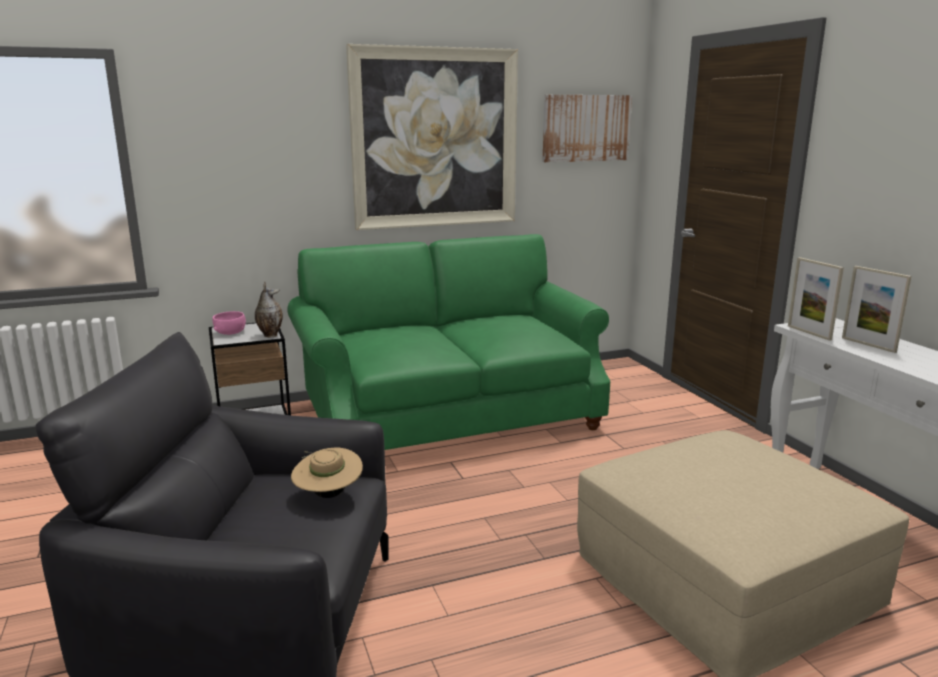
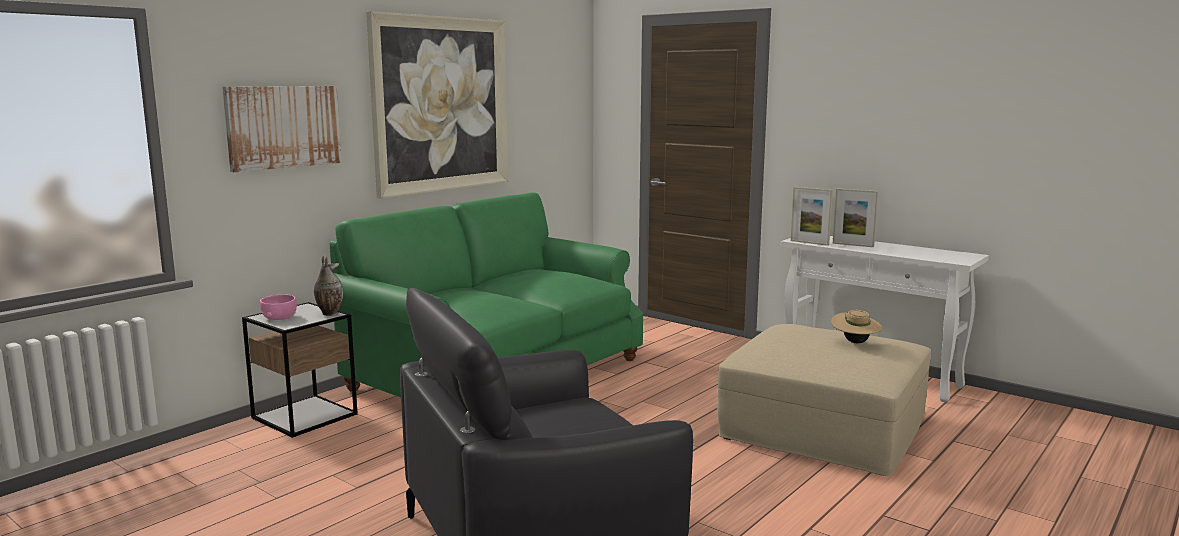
camera: 30 degrees left, 5 degrees down
beige hat [291,448,363,498] -> beige hat moved to [831,310,882,343]
picture [542,95,632,162] -> picture moved to [222,86,342,172]

